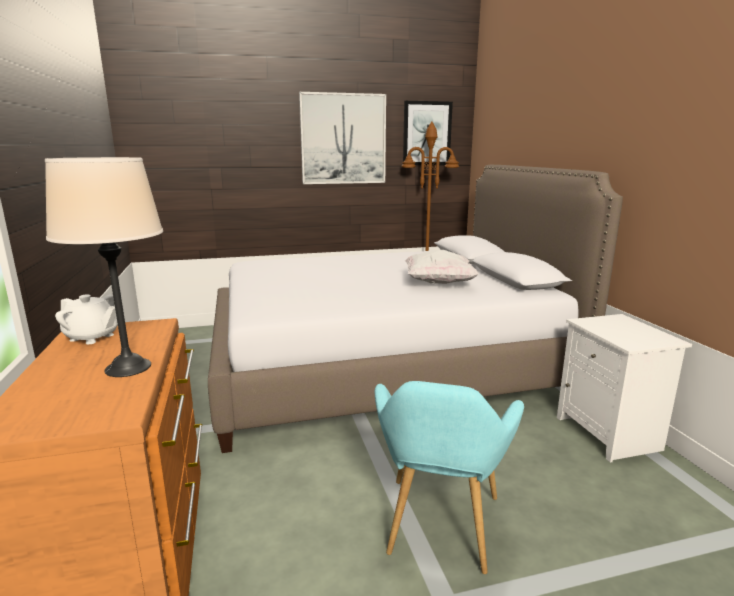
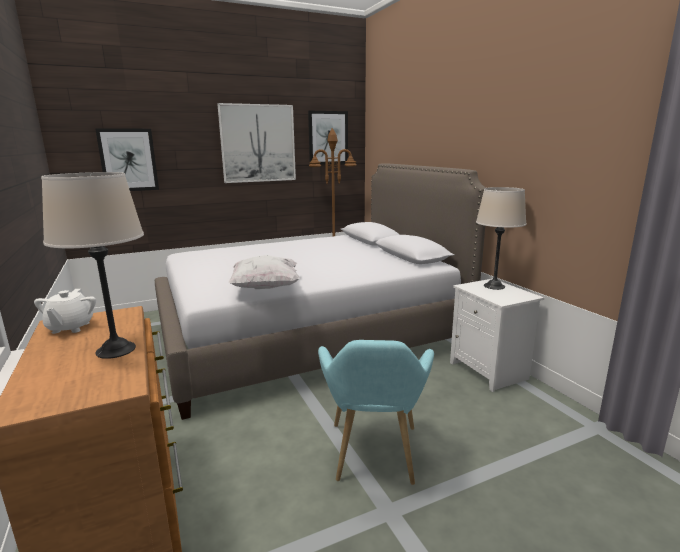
camera: 10 degrees left, 0 degrees up
white teapot [55,294,118,344] -> white teapot turned 75 degrees clockwise [34,289,96,334]
white pillow [405,250,479,284] -> white pillow moved to [229,255,300,289]
none -> picture [95,128,159,191]
none -> beige table lamp [476,187,527,290]

